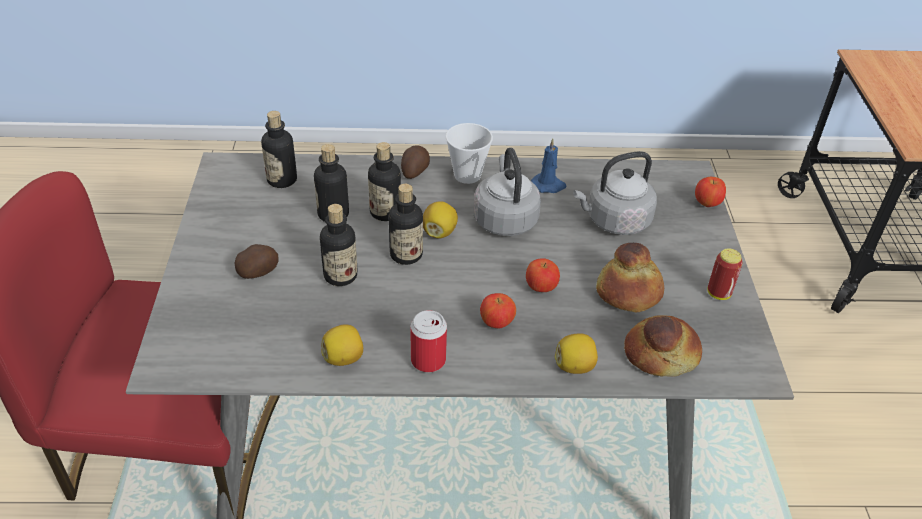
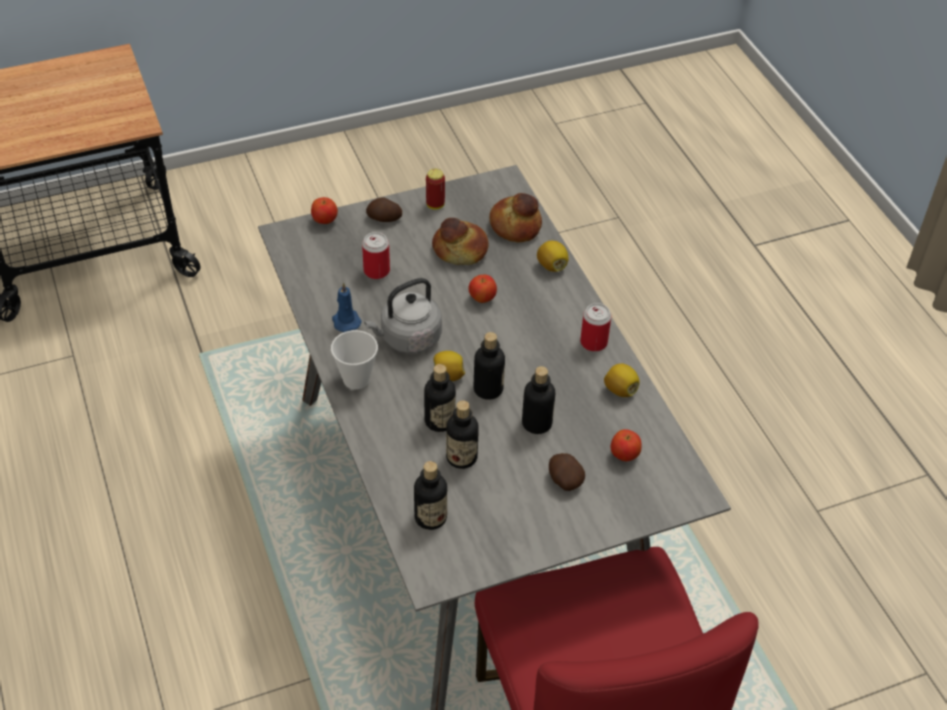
camera: 110 degrees left, 5 degrees up
potato [401,145,430,179] -> potato moved to [366,197,402,222]
apple [480,293,516,328] -> apple moved to [611,429,642,461]
grey kettle [573,151,657,235] -> can [362,232,390,279]

